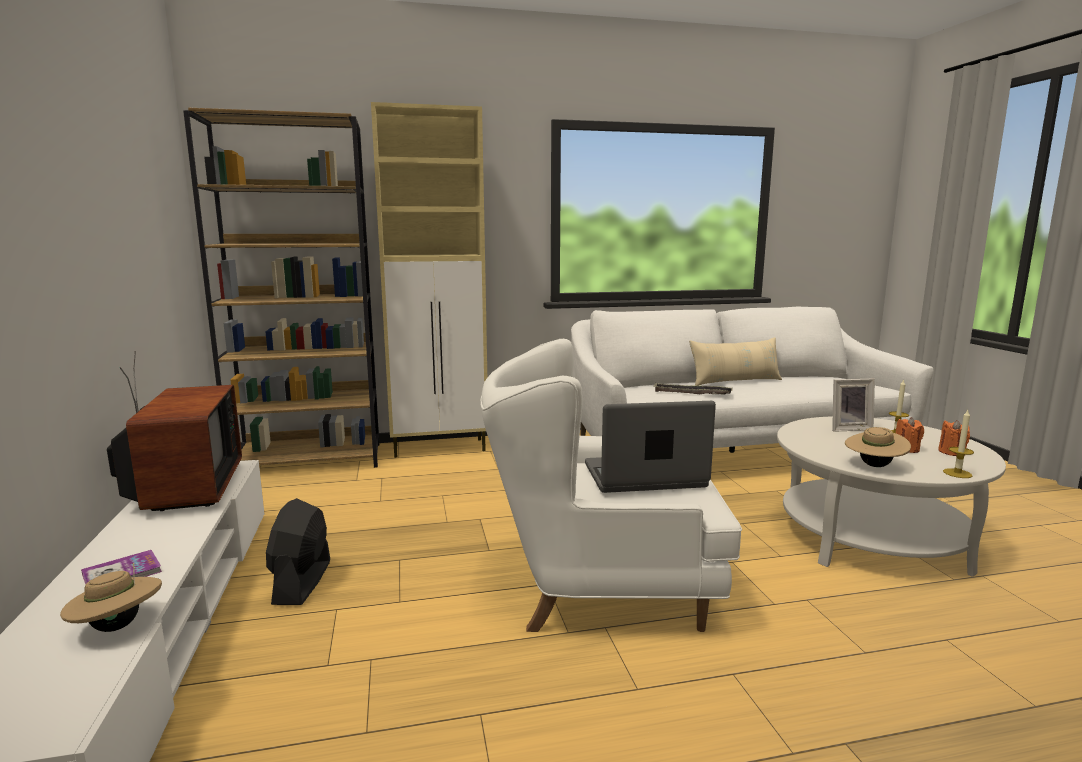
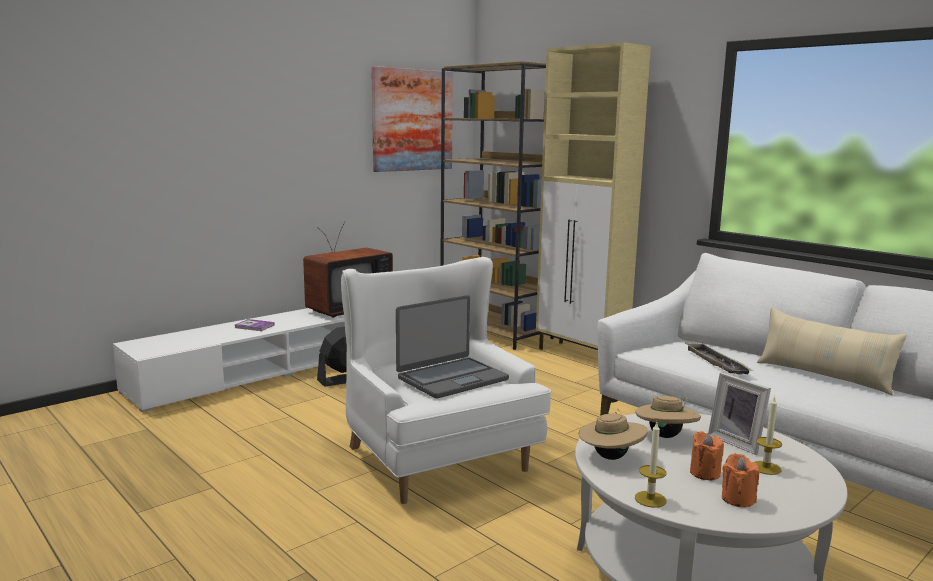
camera: 60 degrees right, 0 degrees up
beige hat [60,563,162,632] -> beige hat moved to [635,396,701,438]
laptop [585,401,716,493] -> laptop turned 90 degrees clockwise [396,295,509,399]
none -> picture [372,66,453,172]

